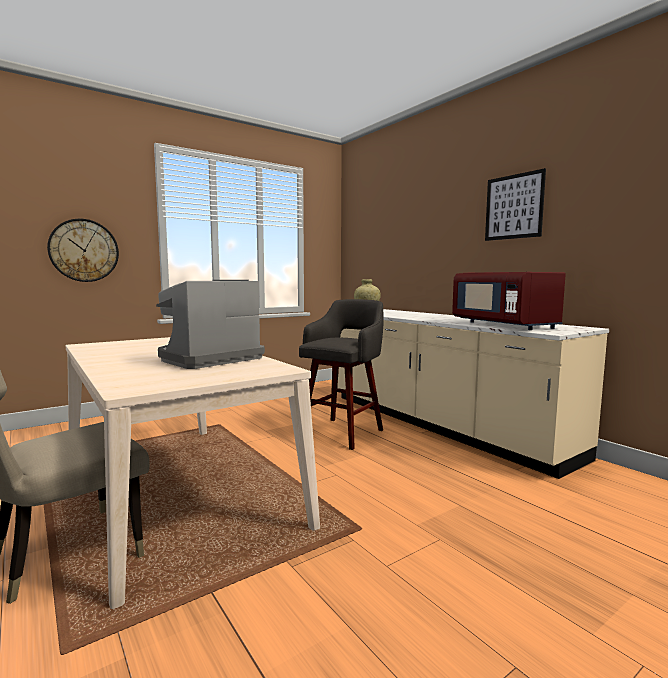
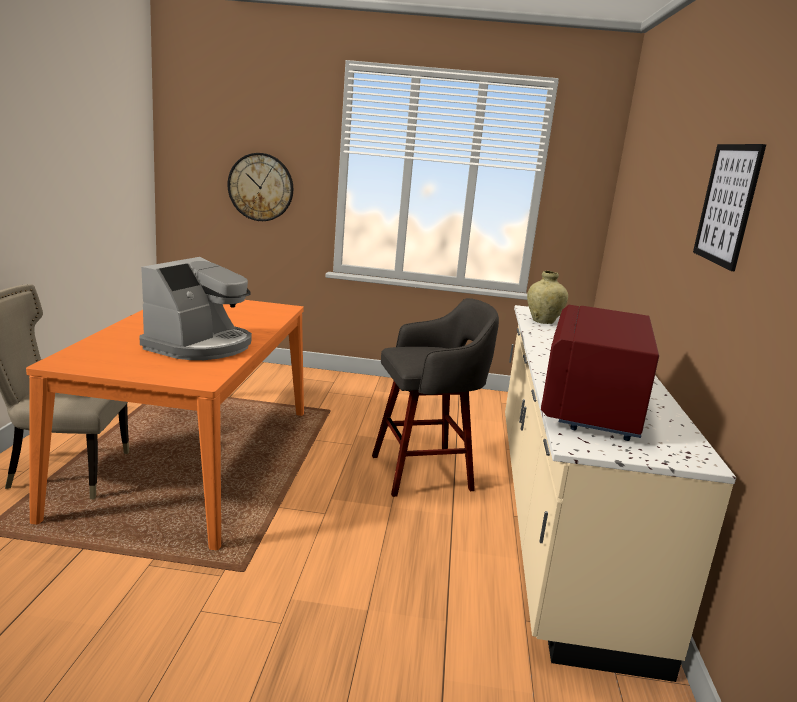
camera: 40 degrees right, 10 degrees up
beige dining table [65,337,320,609] -> orange dining table [26,300,304,550]
coffee machine [156,280,265,369] -> coffee machine turned 120 degrees clockwise [140,257,252,360]

